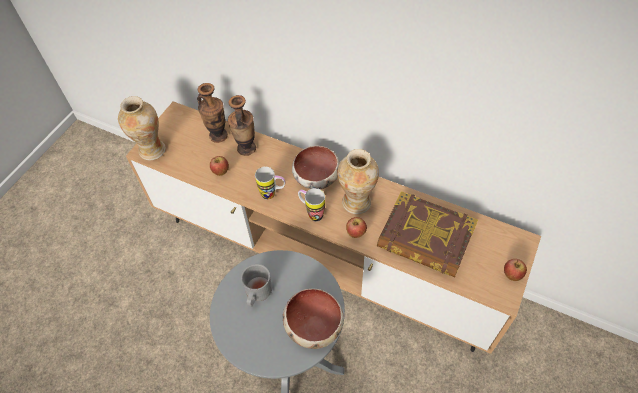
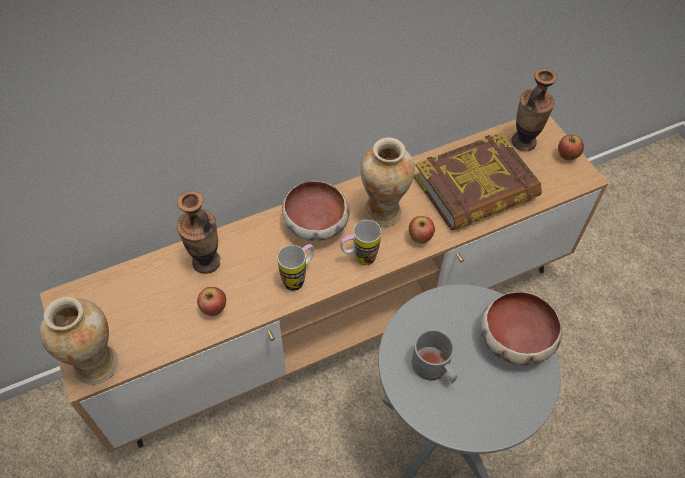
camera: 55 degrees left, 0 degrees up
vase [197,83,228,143] -> vase moved to [511,69,557,151]

